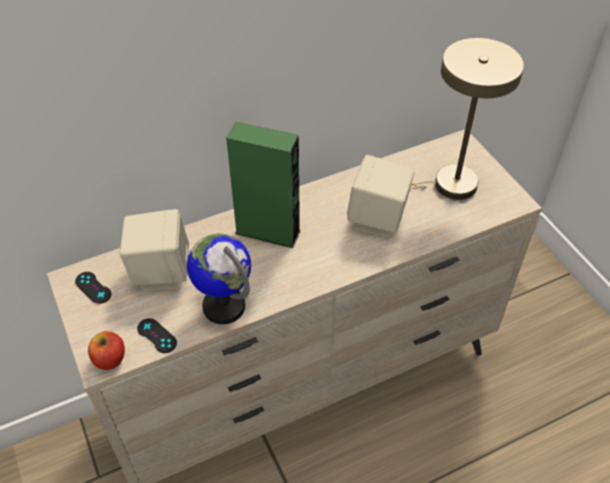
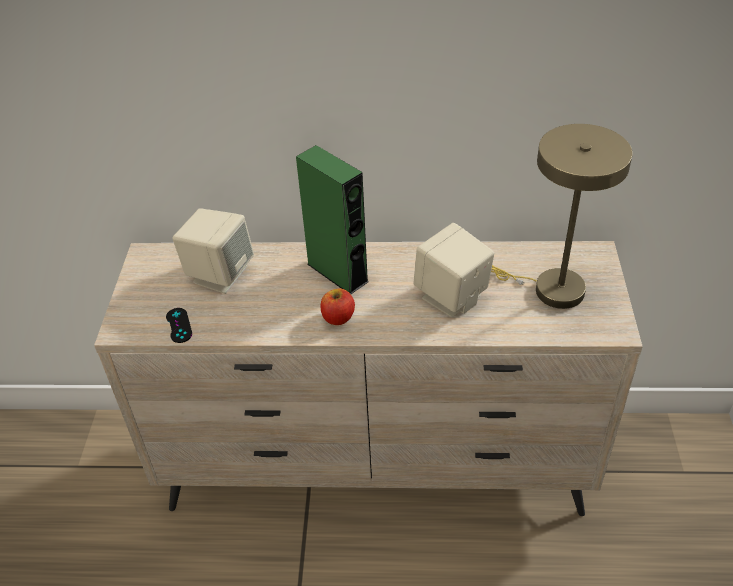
camera: 30 degrees right, 5 degrees down
black game controller [75,272,111,304] -> none
apple [88,331,125,370] -> apple moved to [321,288,355,325]
globe [187,234,251,324] -> none

